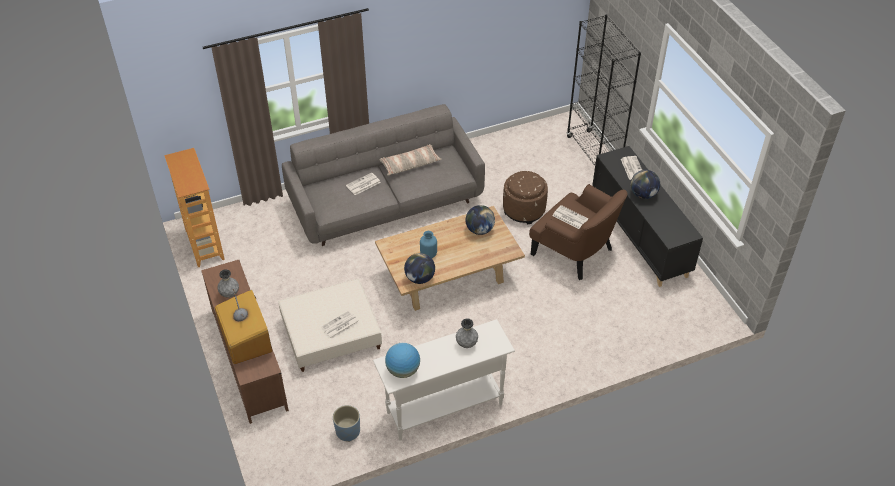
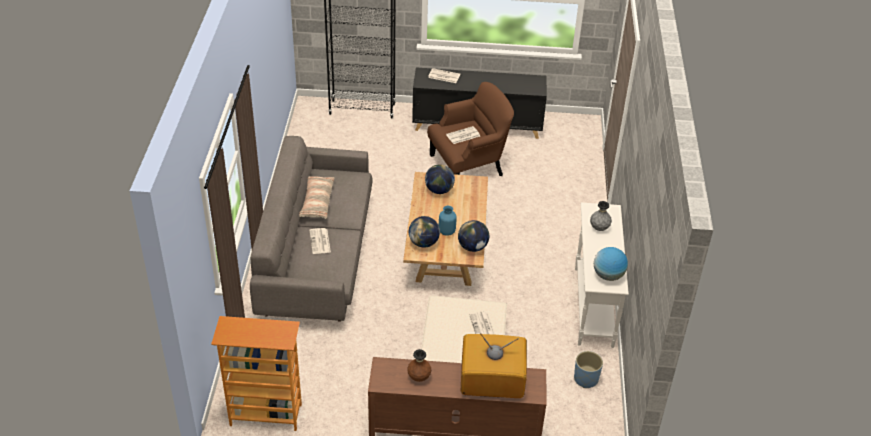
camera: 65 degrees left, 5 degrees down
grey vase [217,269,239,298] -> brown vase [407,349,431,382]
brown ottoman [503,171,548,224] -> none
globe [631,170,660,199] -> globe moved to [409,216,440,248]

